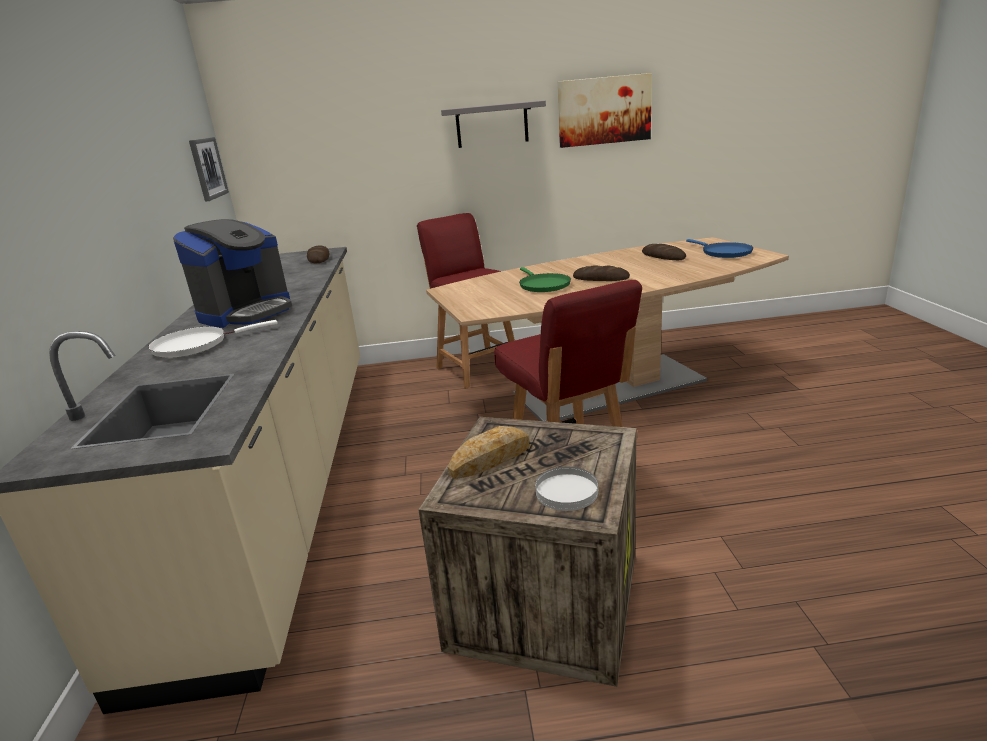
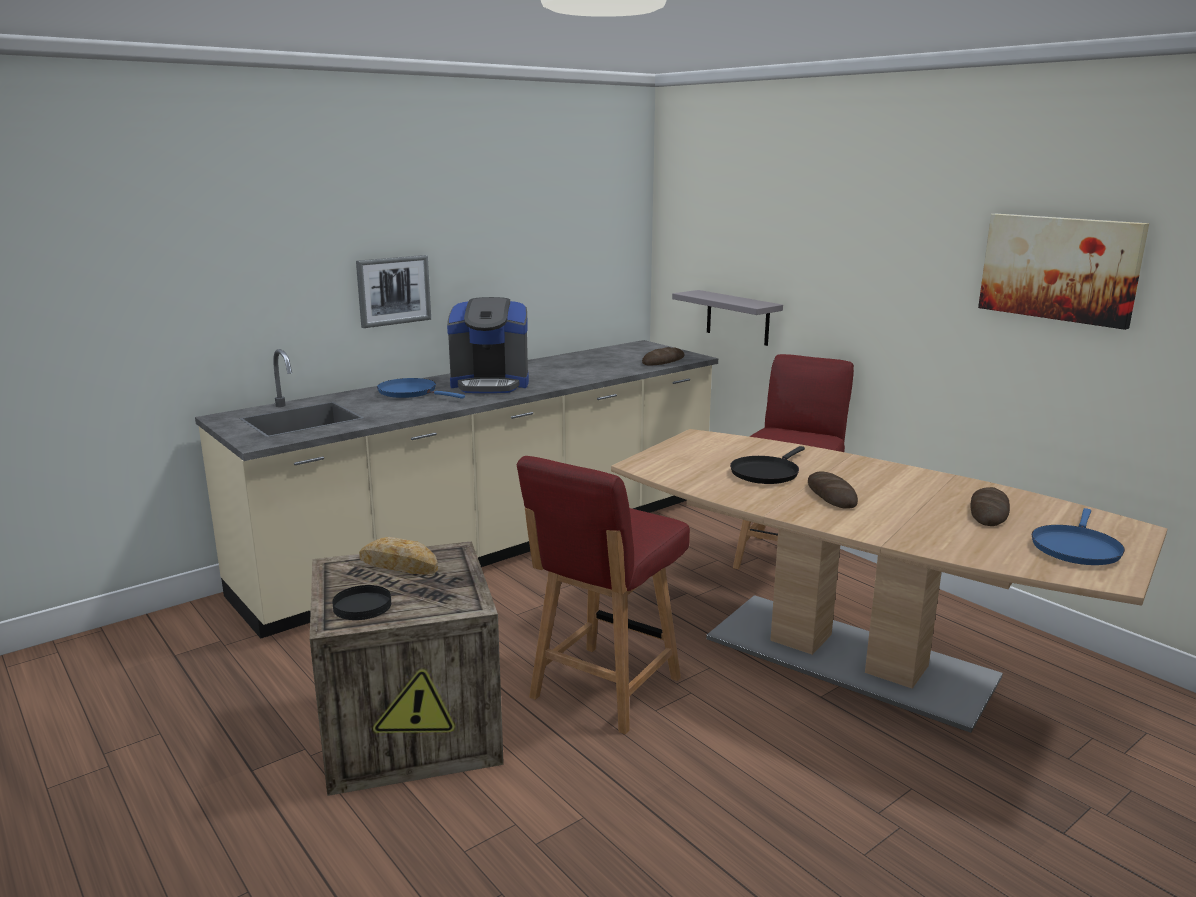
camera: 55 degrees right, 5 degrees down
white frying pan [148,320,277,358] -> blue frying pan [377,378,465,399]
picture [189,137,229,202] -> picture moved to [356,255,431,328]
grey shelf [441,101,546,148] -> grey shelf moved to [672,290,783,346]
green frying pan [519,267,571,292] -> black frying pan [730,446,805,484]
white plate [535,467,598,511] -> black plate [332,585,391,620]

